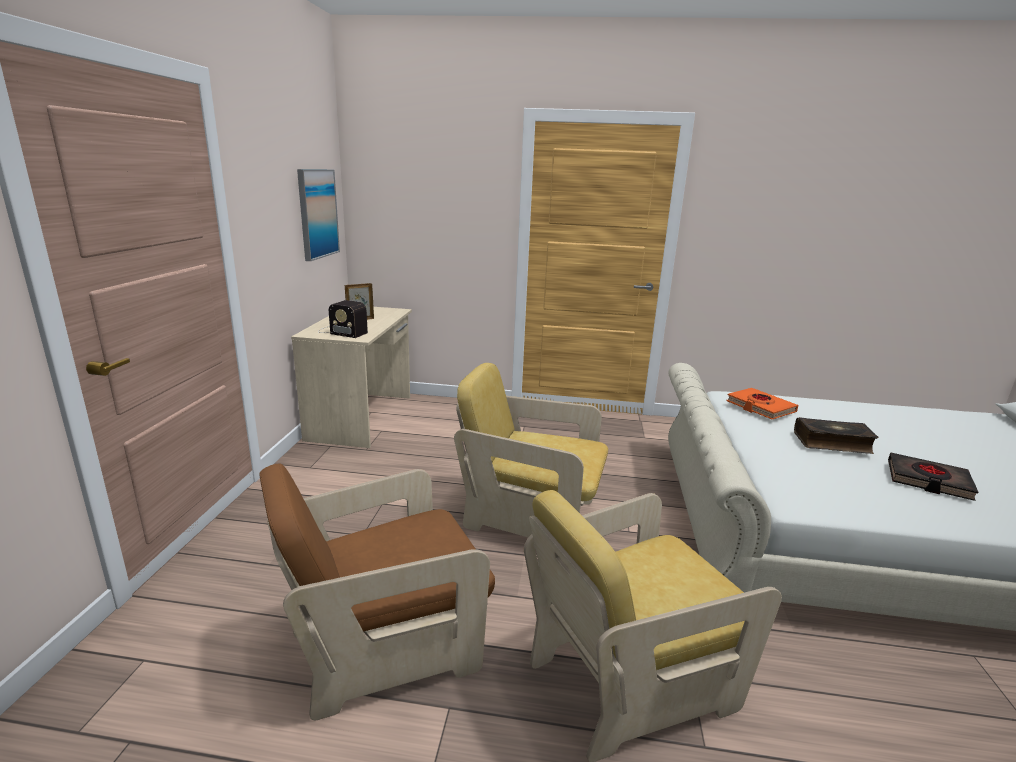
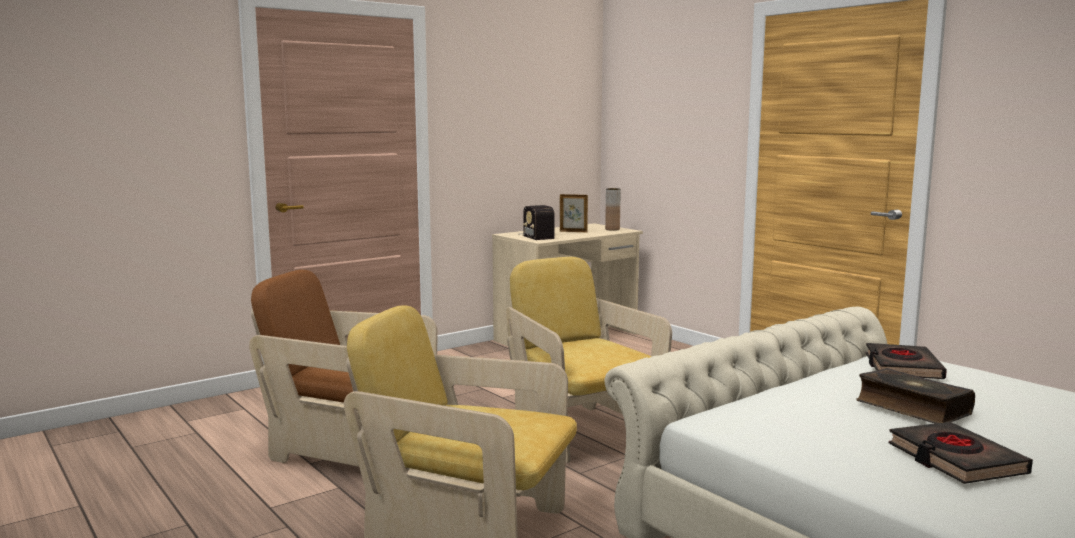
camera: 45 degrees right, 10 degrees down
picture [297,169,340,261] -> none
orange book [726,388,799,419] -> black book [866,343,947,379]
none -> brown vase [605,188,621,231]

